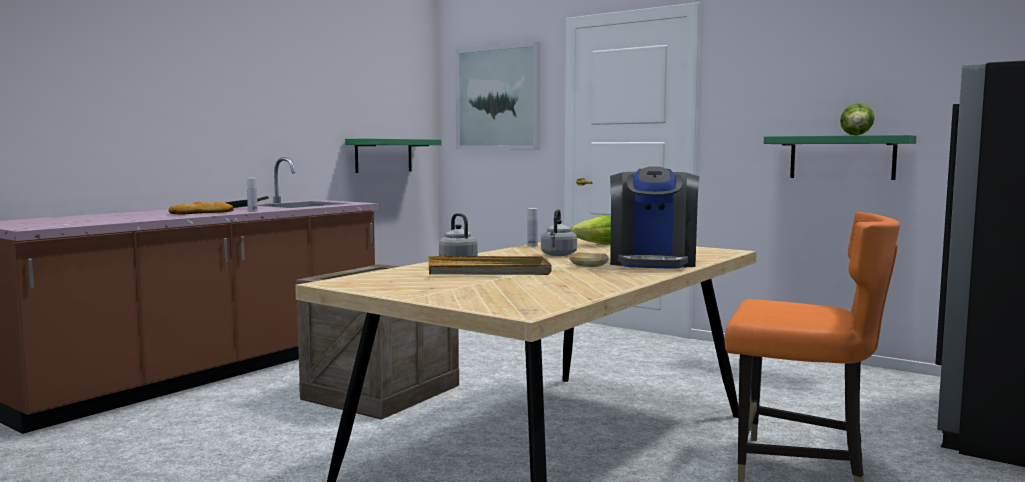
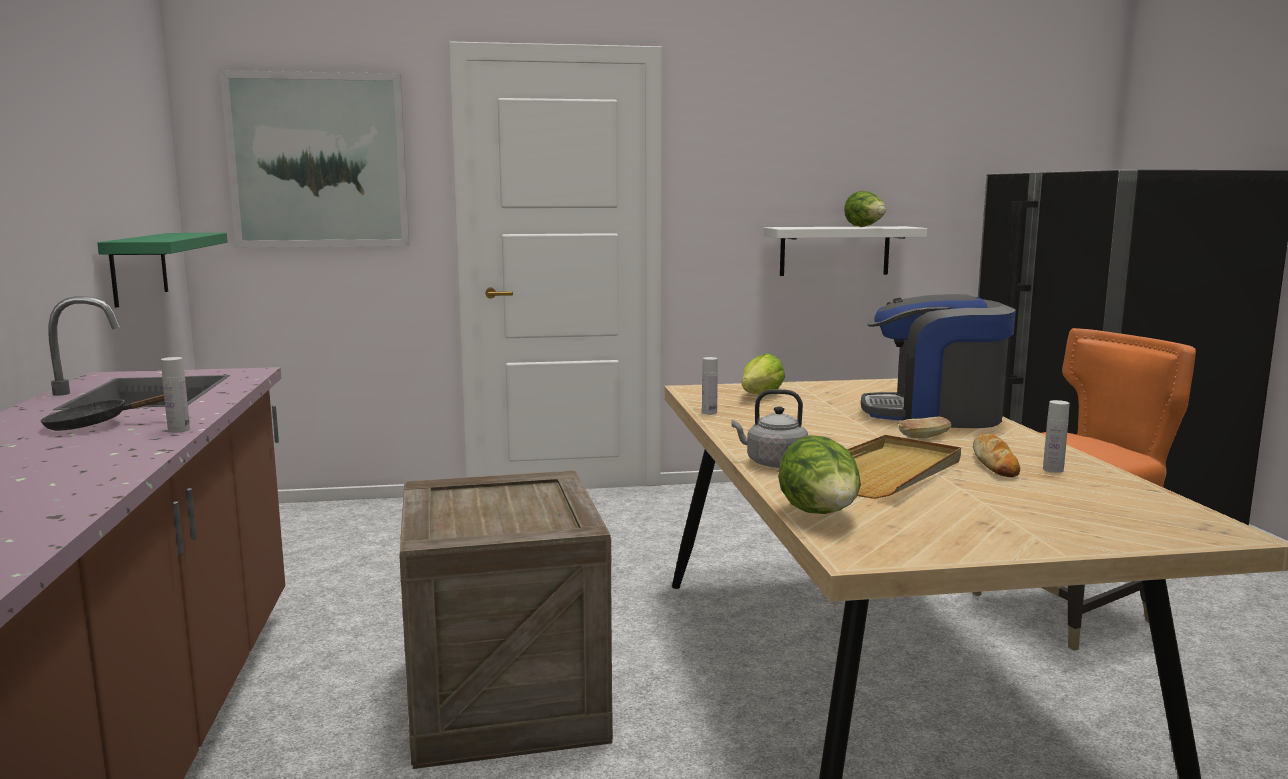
camera: 45 degrees left, 5 degrees up
bread [169,201,234,215] -> bread moved to [973,433,1020,477]
grey kettle [541,209,577,256] -> none
coffee machine [610,166,699,269] -> coffee machine turned 135 degrees clockwise [861,294,1016,428]
green shelf [764,135,916,180] -> white shelf [763,226,927,276]
none -> lettuce [778,435,861,514]
none -> white bottle [1043,400,1070,473]

